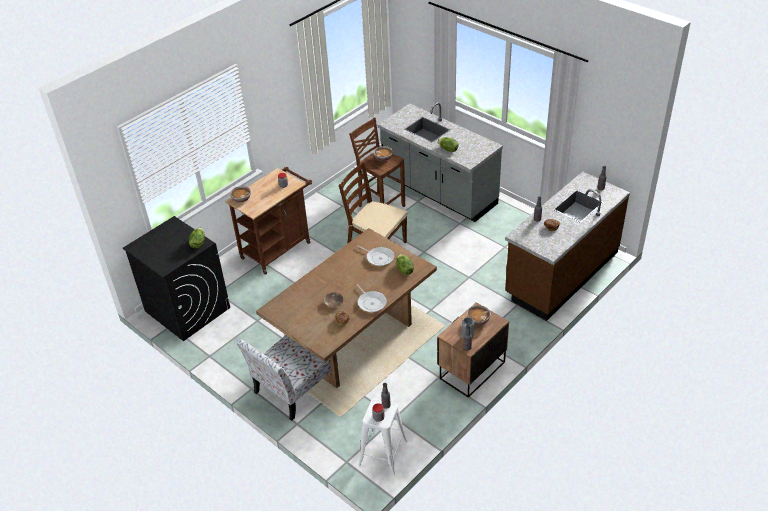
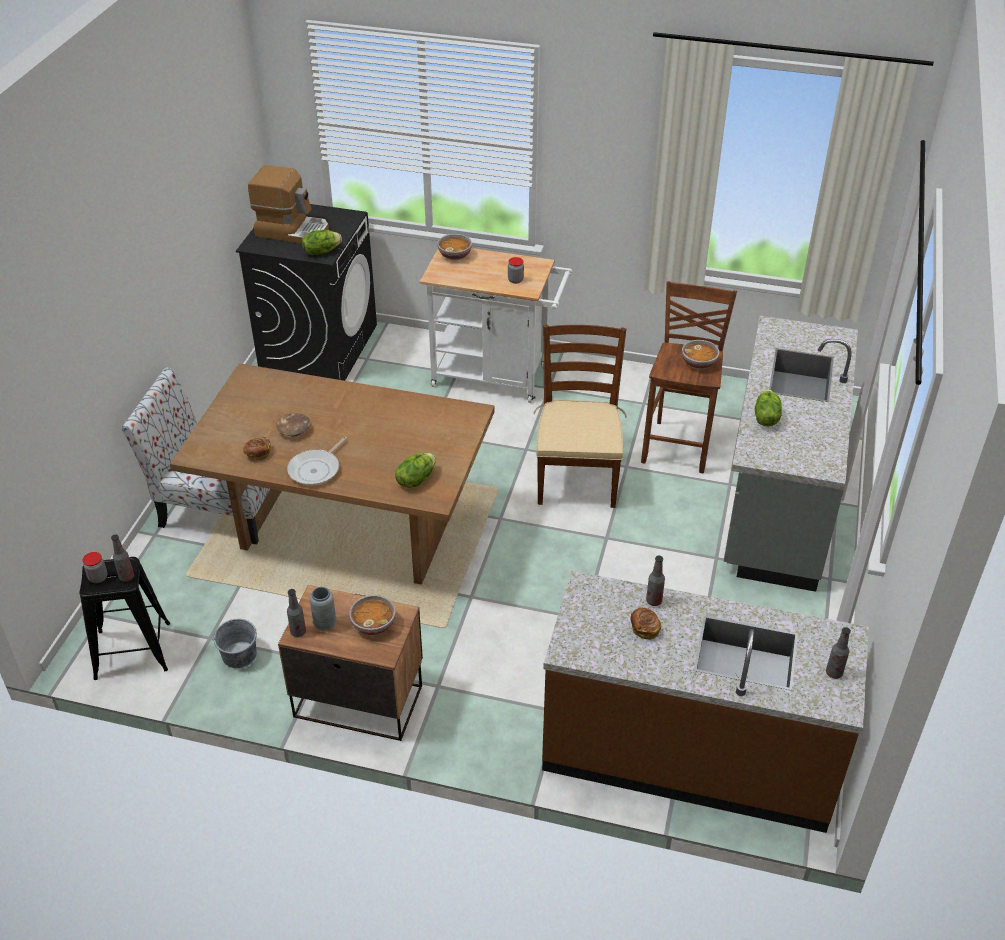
camera: 60 degrees right, 0 degrees up
brown cart [225,167,312,275] -> white cart [420,248,572,403]
frying pan [357,246,394,266] -> none
white stool [358,399,407,475] -> black stool [80,557,170,680]
none -> grey bucket [213,619,257,668]
none -> coffee machine [248,165,329,244]

